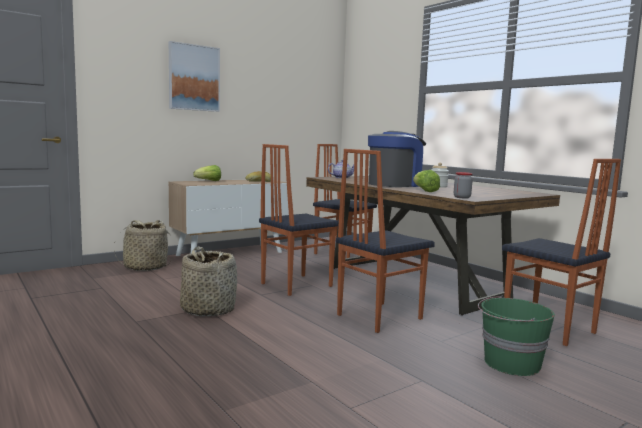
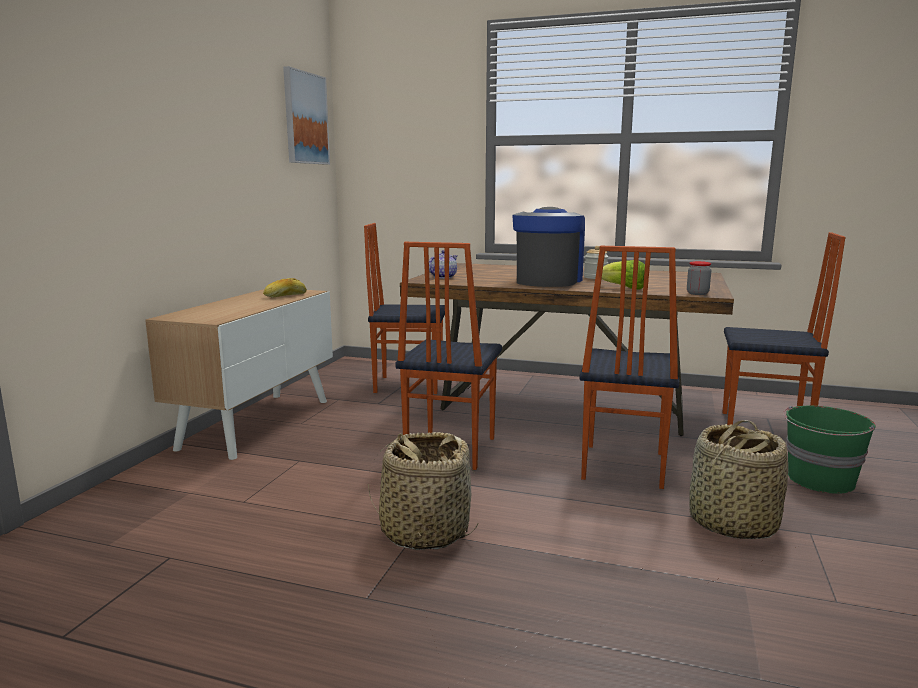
camera: 35 degrees left, 5 degrees up
basket [114,220,172,271] -> basket moved to [689,420,788,539]
picture [169,41,220,112] -> picture moved to [283,66,330,165]
lettuce [194,165,221,181] -> none

